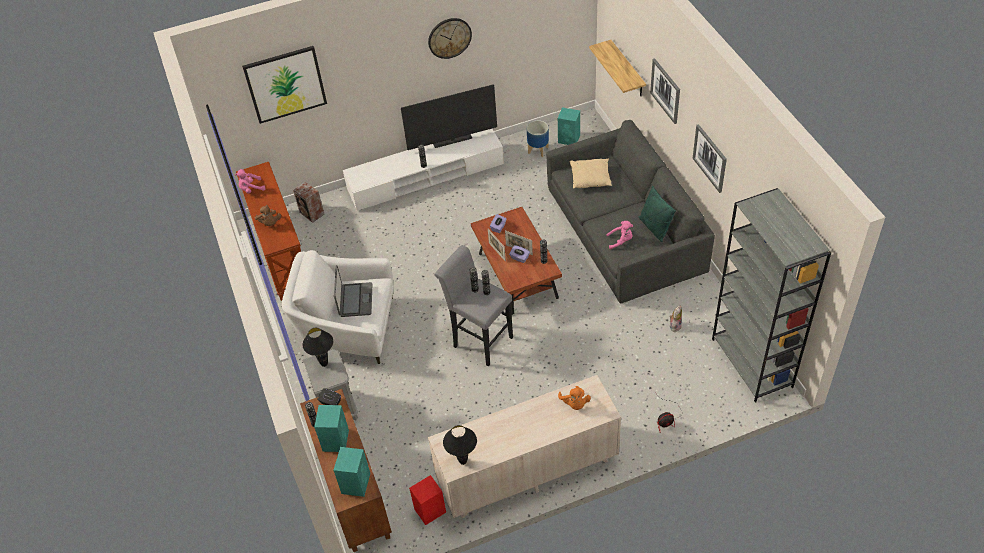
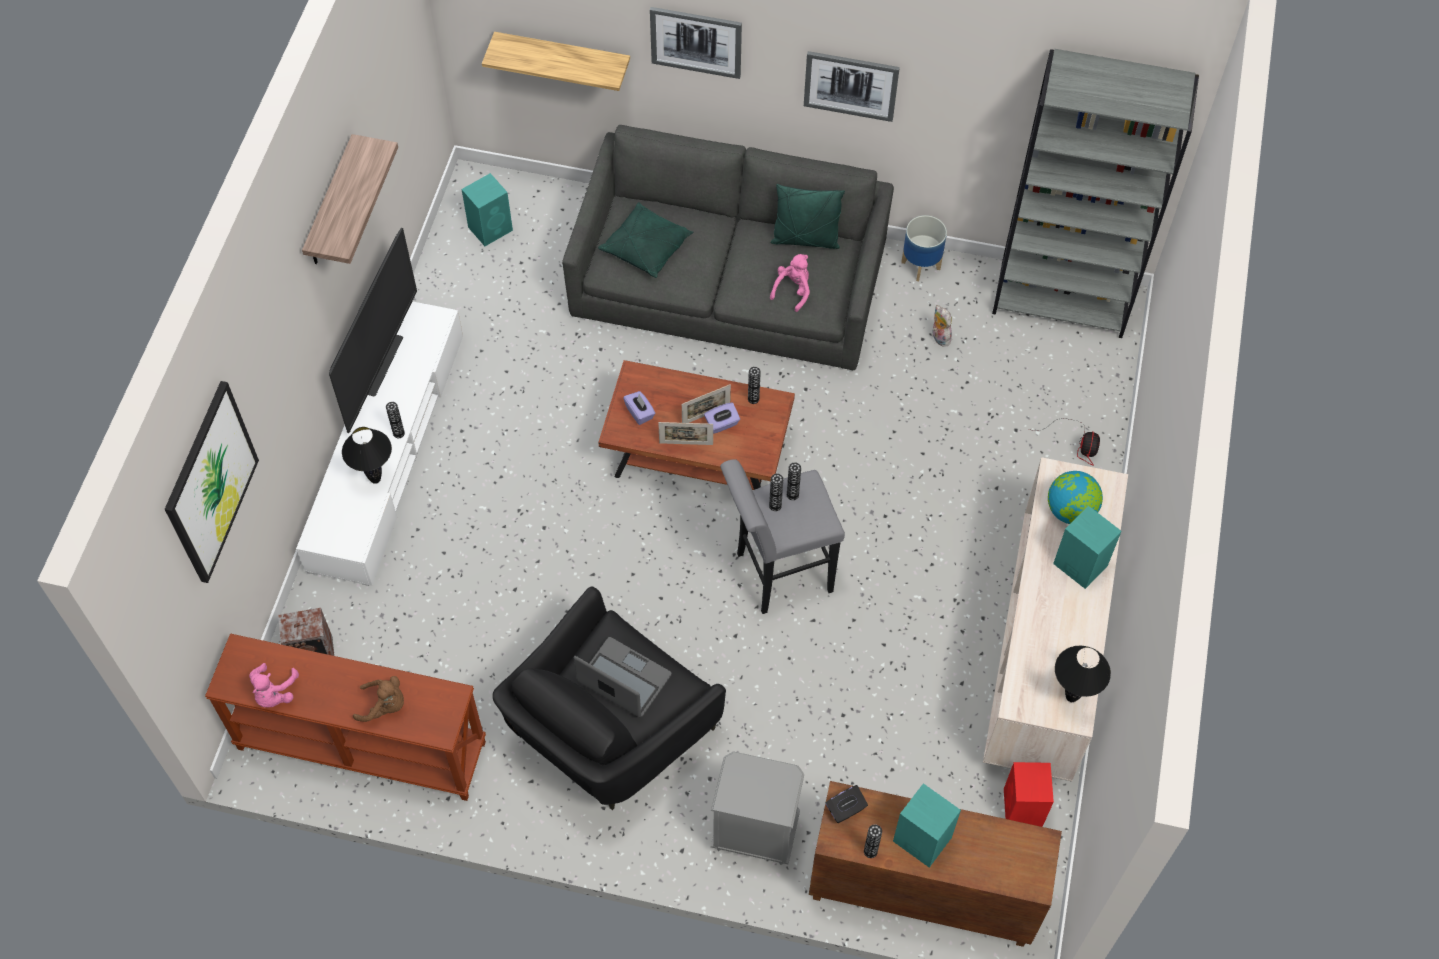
camera: 60 degrees left, 10 degrees up
white armchair [282,250,394,364] -> black armchair [492,587,726,810]
black table lamp [303,328,333,367] -> black table lamp moved to [342,427,392,484]
turquoise speaker [333,447,370,497] -> turquoise speaker moved to [1053,506,1121,589]
wall clock [428,18,472,59] -> shelf [302,134,398,264]
planter [527,120,549,157] -> planter moved to [901,215,947,281]
orange plush toy [558,386,591,410] -> globe [1048,471,1103,524]
beige pillow [570,159,612,189] -> green pillow [598,202,693,278]

